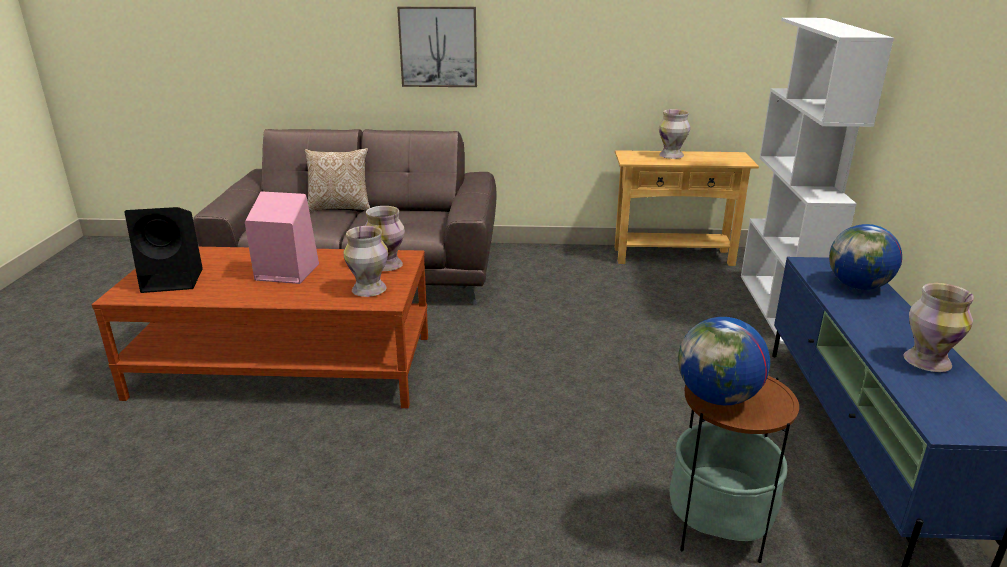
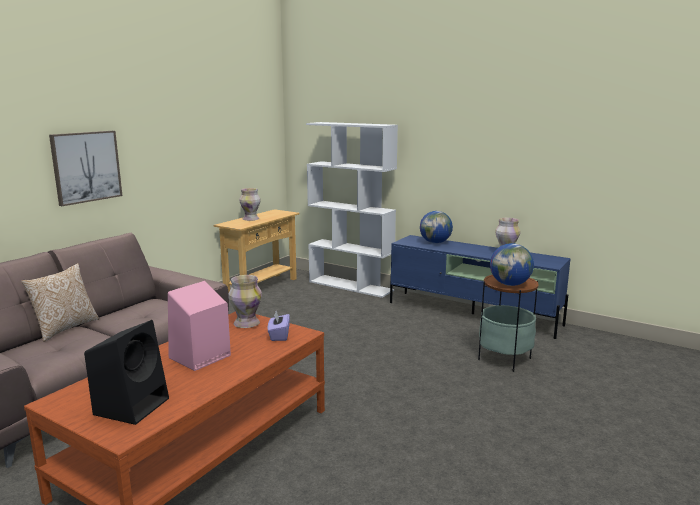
camera: 60 degrees left, 10 degrees down
vase [344,226,388,297] -> purple tissue box [268,311,290,341]

